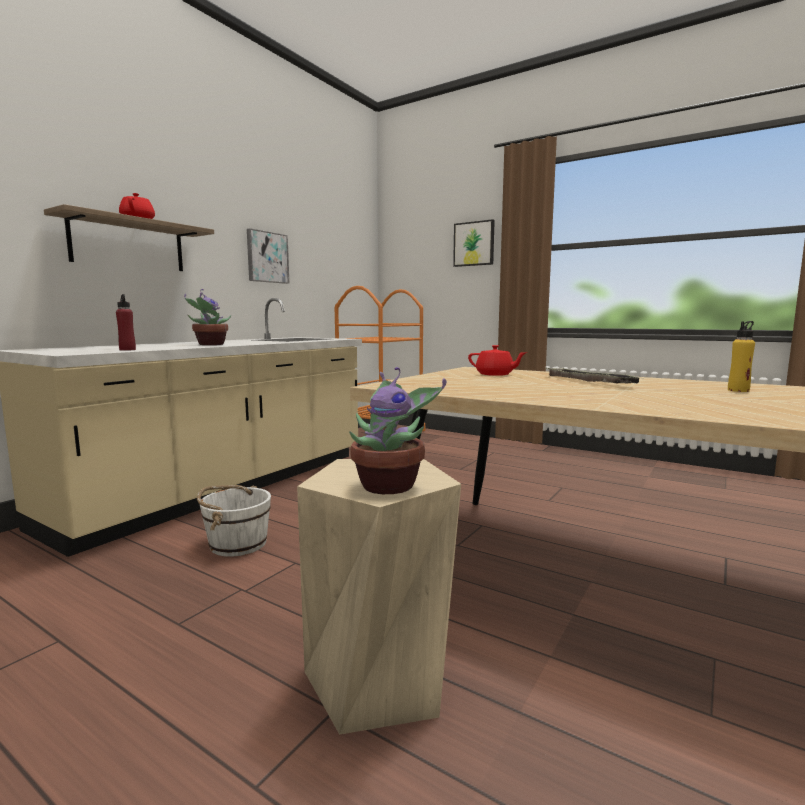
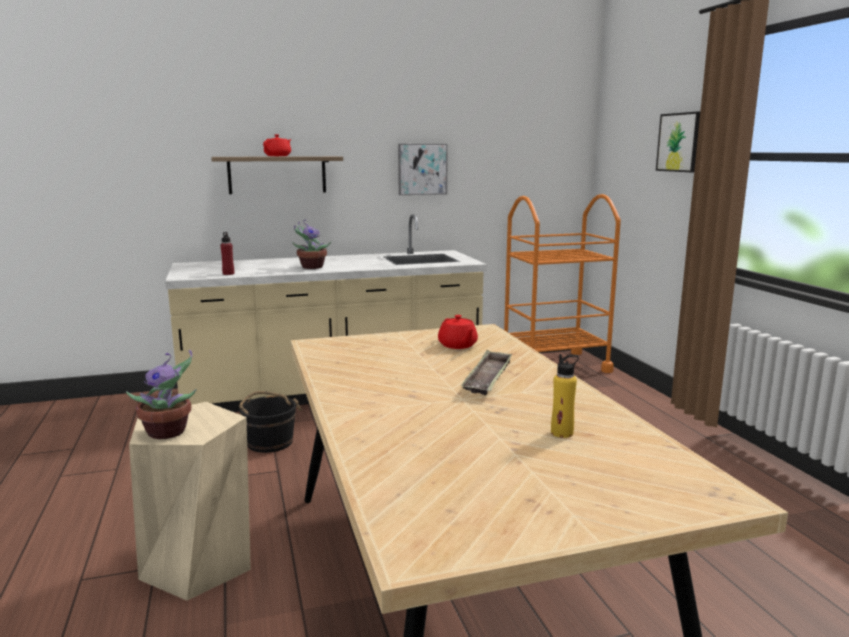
camera: 40 degrees right, 5 degrees up
white bucket [197,485,271,557] -> black bucket [239,391,302,453]

